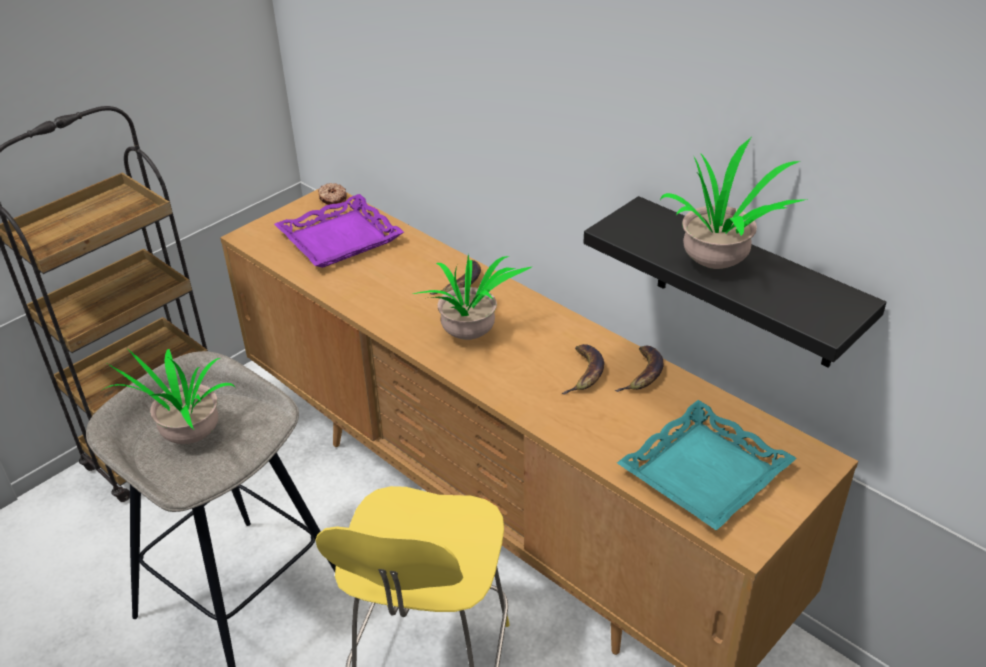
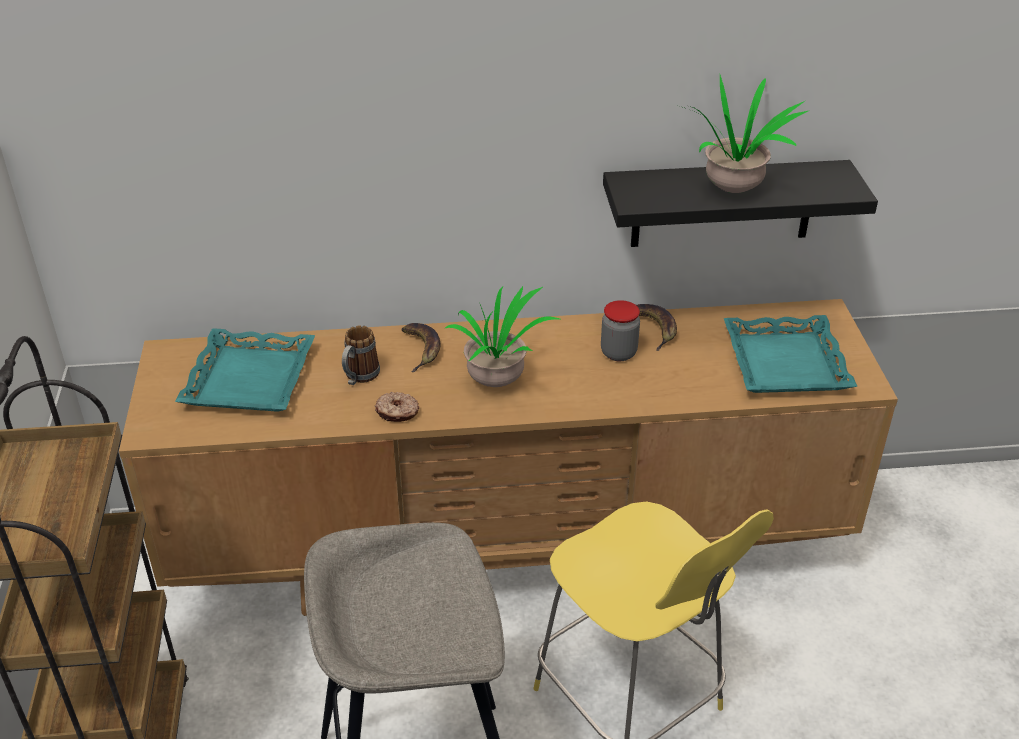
camera: 50 degrees left, 0 degrees up
potted plant [102,349,235,444] -> none
purple tray [274,194,404,268] -> turquoise tray [175,328,315,412]
donut [318,183,347,205] -> donut moved to [375,392,419,422]
banana [562,344,604,394] -> jar [601,300,640,361]
none -> mug [342,325,380,385]

